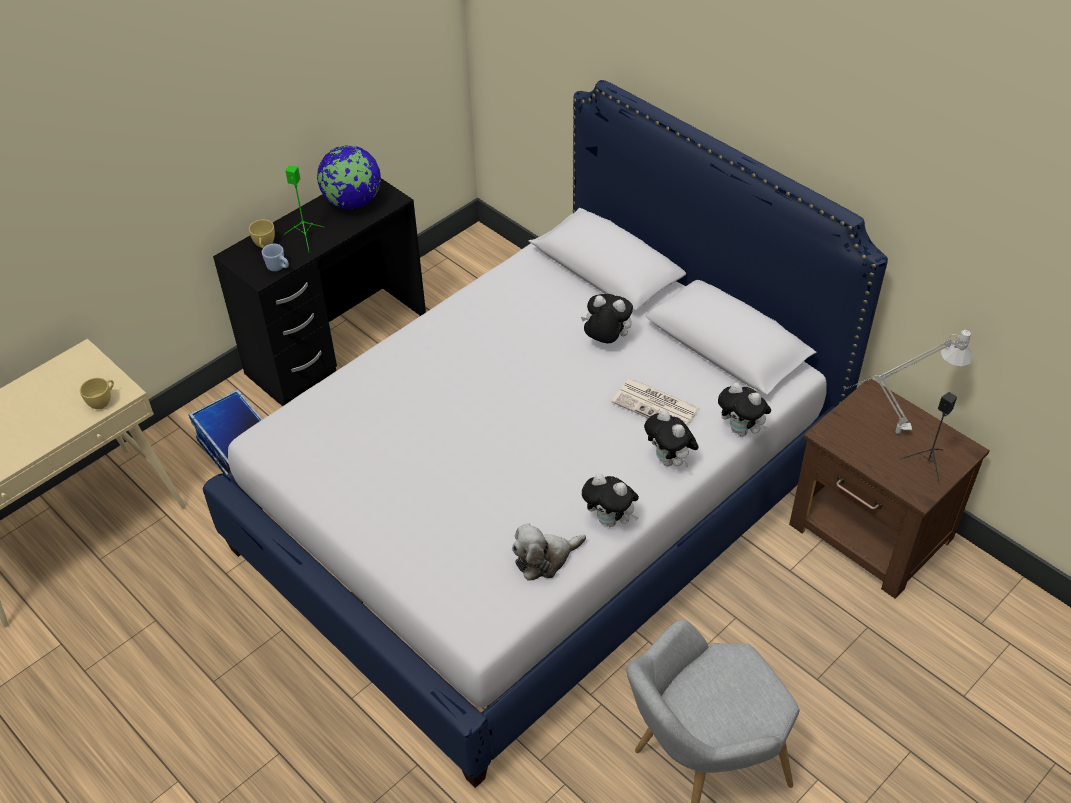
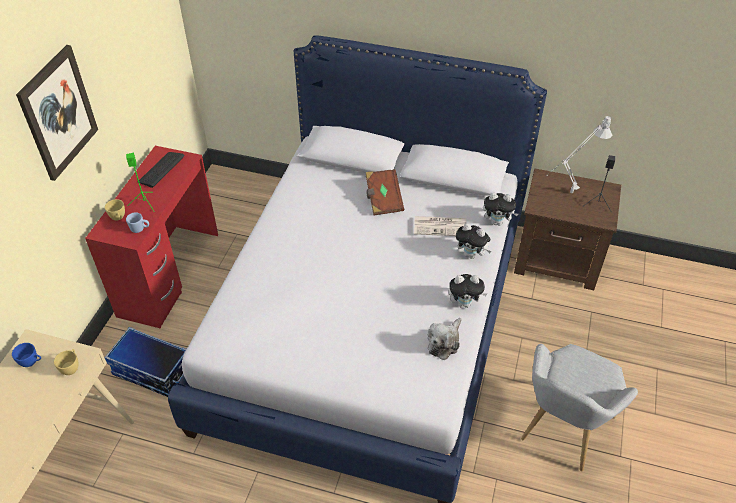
camera: 30 degrees left, 0 degrees up
black desk [213,178,426,406] -> red desk [85,146,218,328]
globe [317,145,381,209] -> keyboard [139,152,184,188]
plush toy [581,294,633,343] -> brown book [365,169,404,215]
none -> blue cup [12,343,41,367]
none -> picture [16,45,98,181]

